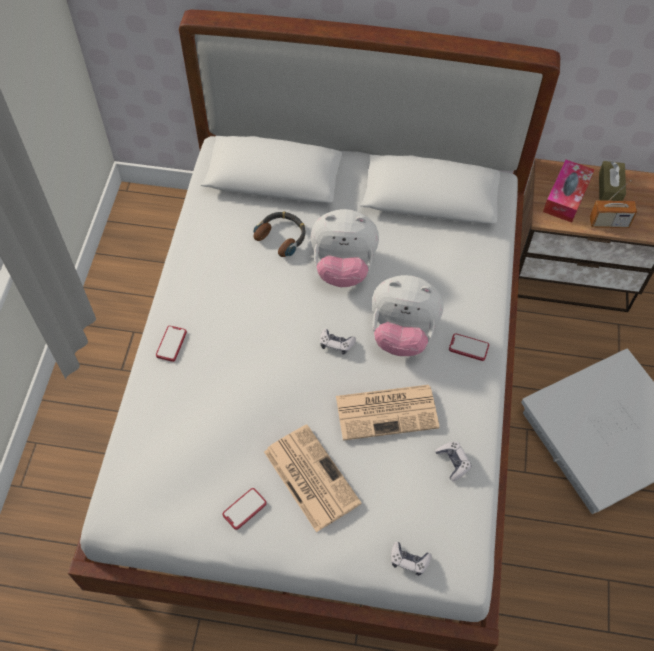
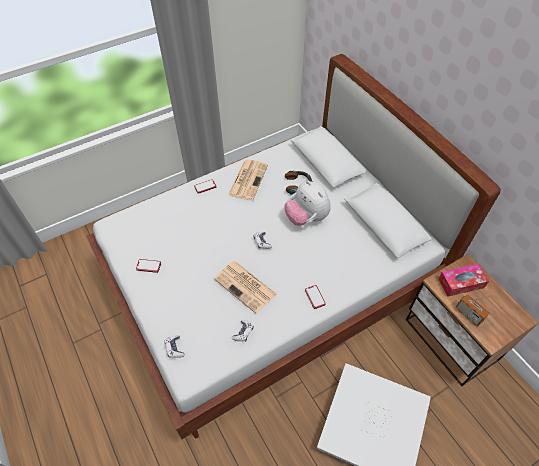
camera: 50 degrees right, 5 degrees down
newspaper [264,425,361,532] -> newspaper moved to [228,159,268,201]
plush toy [372,275,443,356] -> none
brown tissue box [599,161,626,201] -> none

